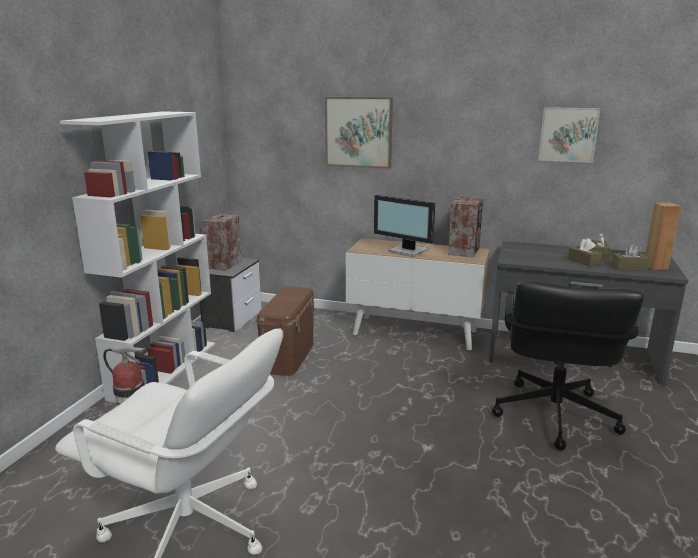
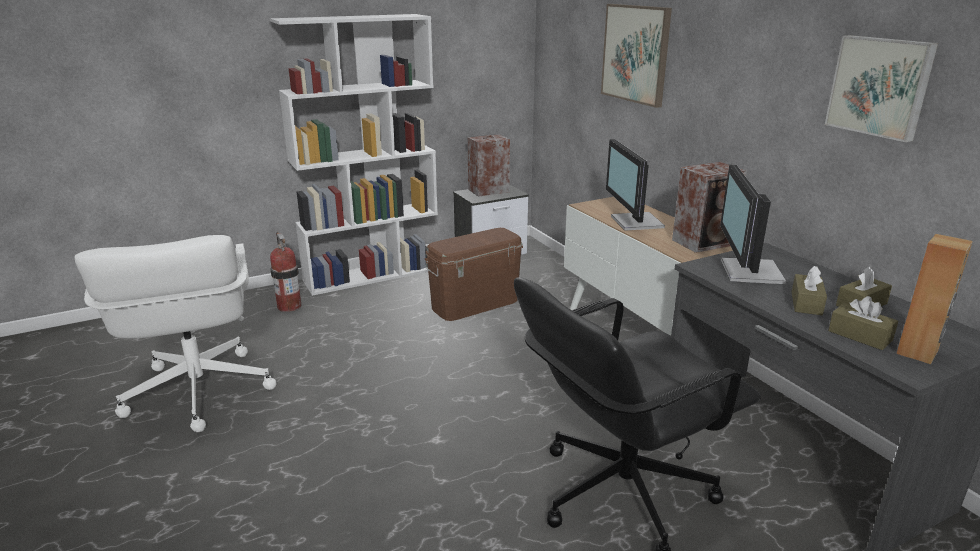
camera: 45 degrees right, 5 degrees up
none -> monitor [720,165,786,284]

